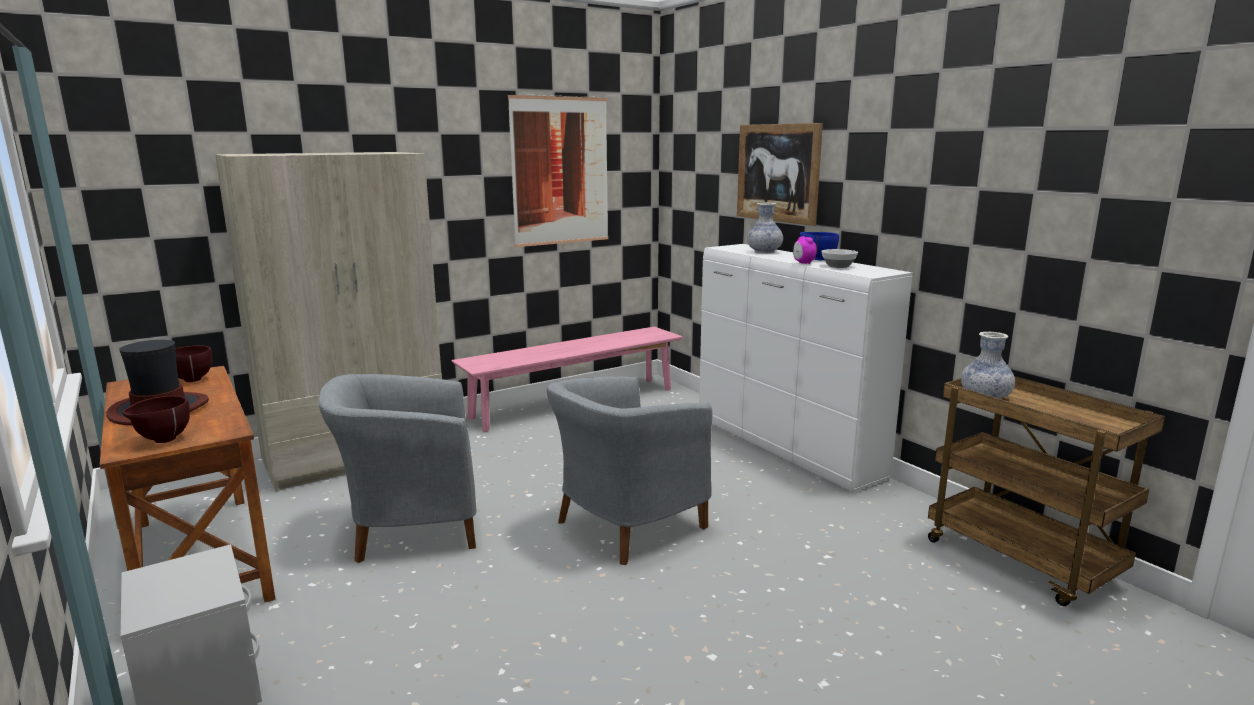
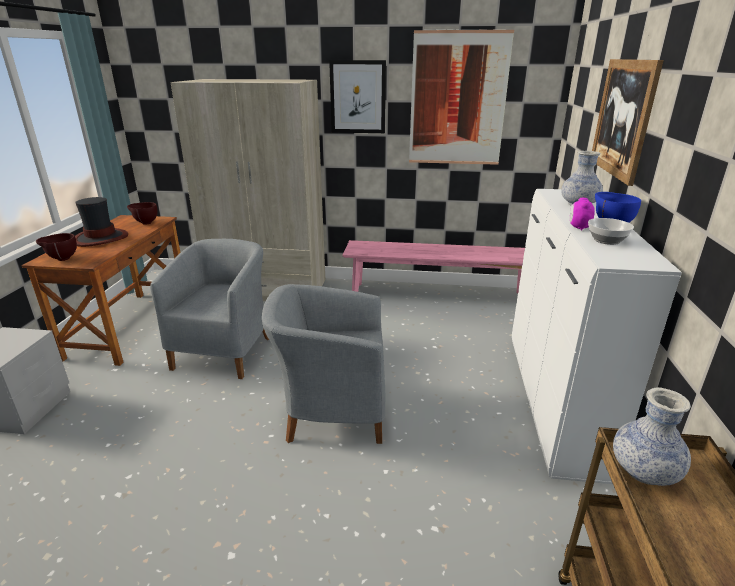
camera: 40 degrees right, 10 degrees up
grey armchair [319,374,477,563] -> grey armchair turned 75 degrees clockwise [150,239,269,379]
none -> picture [329,60,386,133]

